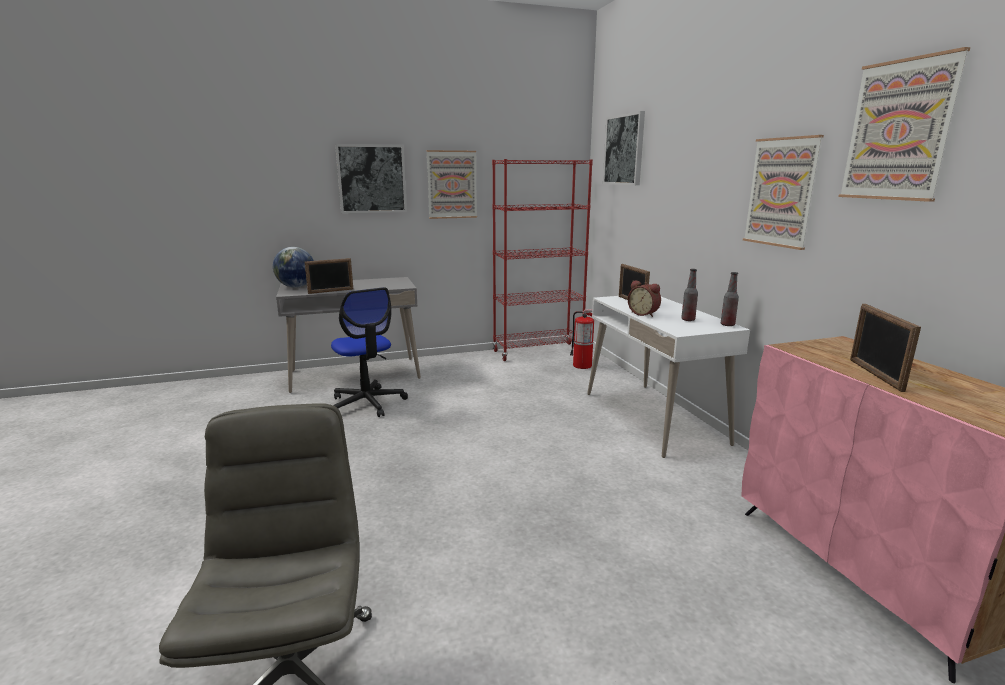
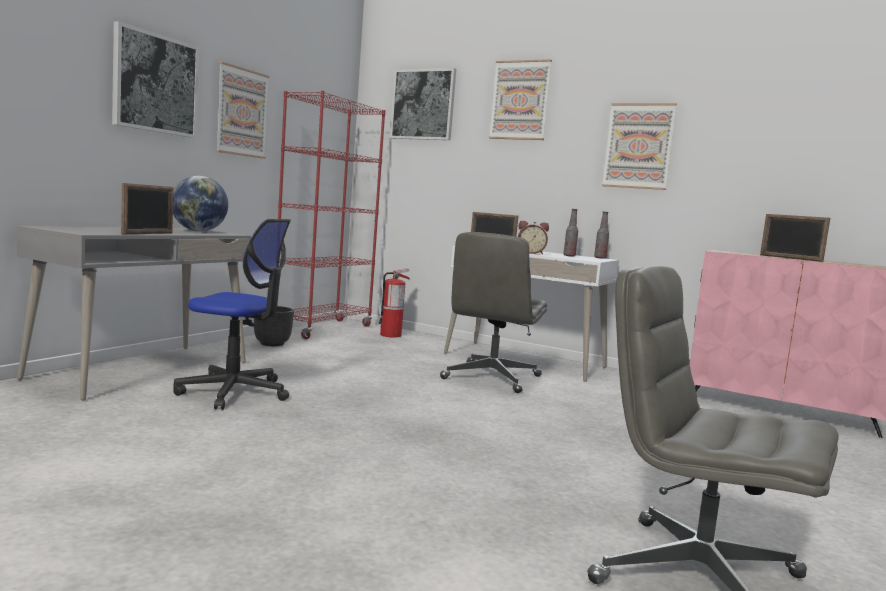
camera: 45 degrees left, 10 degrees down
globe [273,247,314,288] -> globe moved to [173,176,228,231]
picture [839,47,970,202] -> picture moved to [489,59,552,140]
none -> black planter [254,306,294,346]
none -> grey office chair [440,232,547,393]

